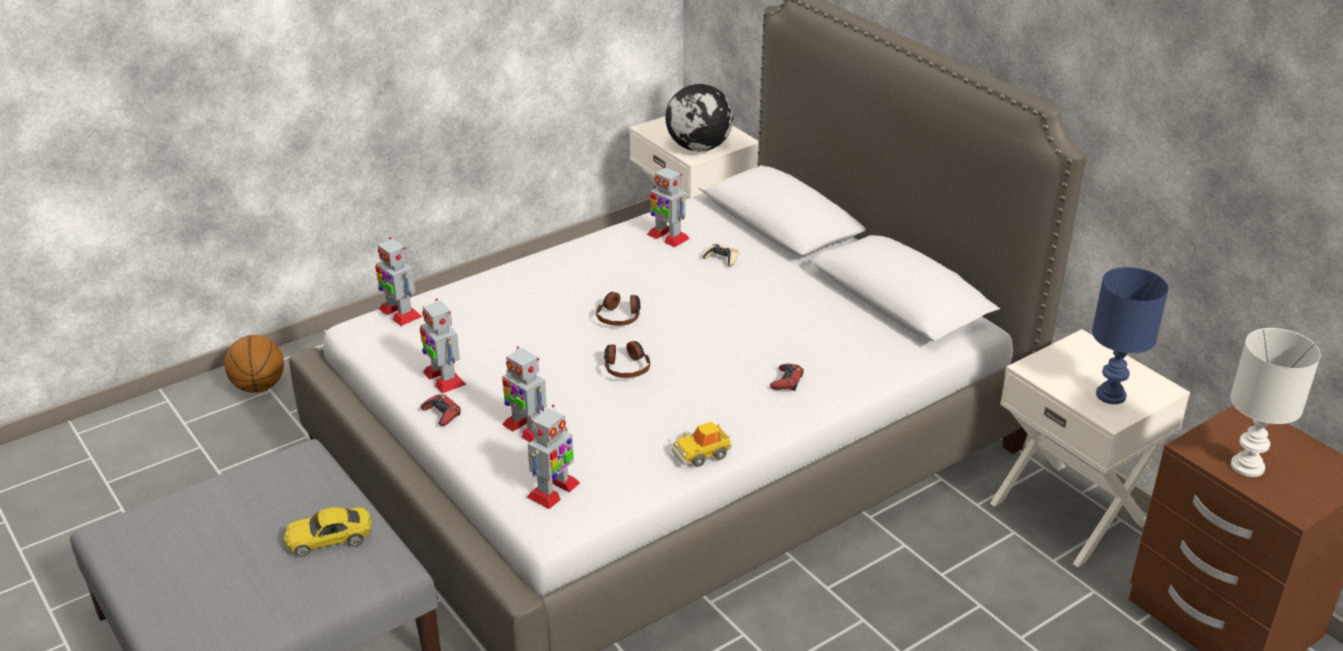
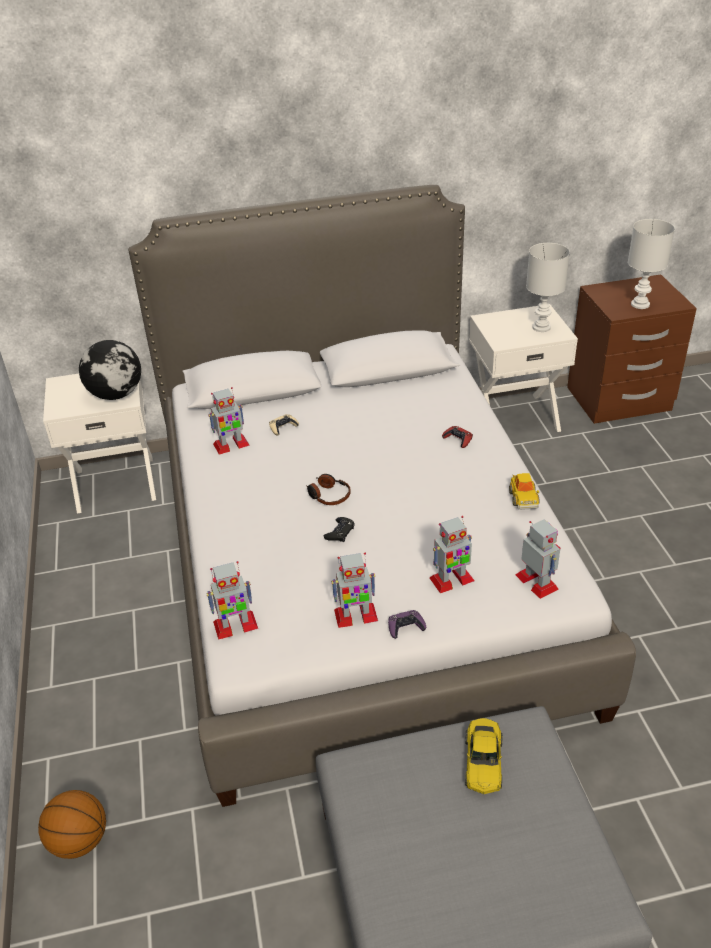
camera: 65 degrees left, 5 degrees up
red game controller [421,394,461,426] -> purple game controller [388,610,426,639]
headphones [604,341,650,378] -> none
blue table lamp [1092,267,1169,404] -> white table lamp [526,243,570,332]
none -> black game controller [324,517,354,542]

